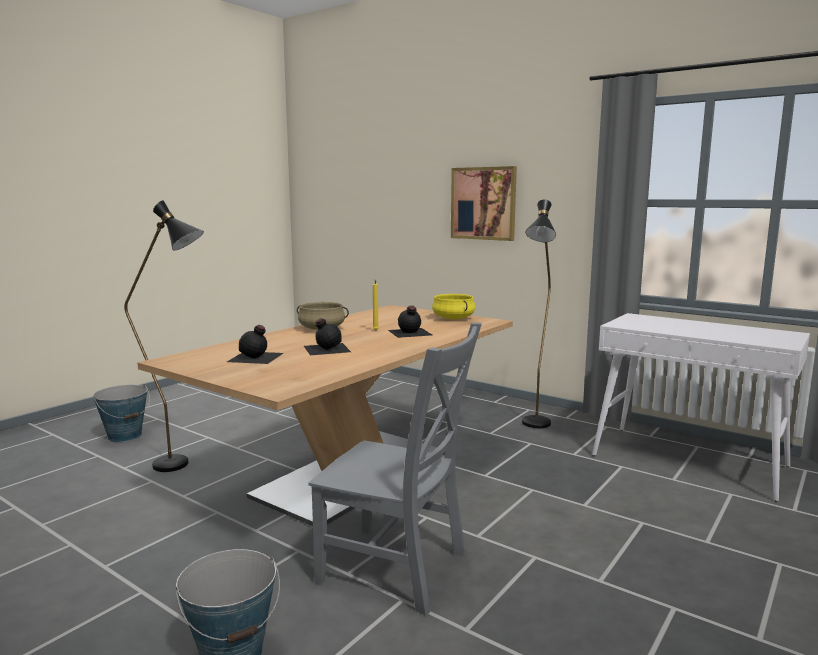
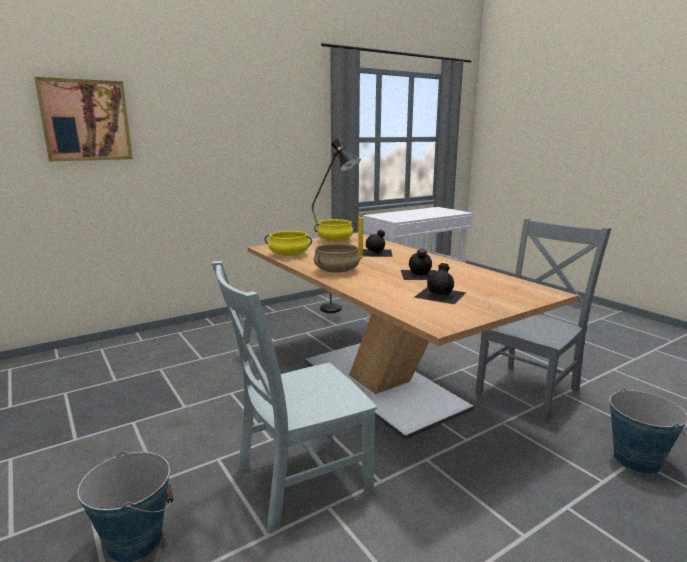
camera: 70 degrees left, 5 degrees up
black floor lamp [124,200,204,472] -> grey chair [212,261,377,533]
picture [451,166,517,241] -> picture moved to [34,77,133,162]
none -> yellow cooking pot [265,231,312,256]

